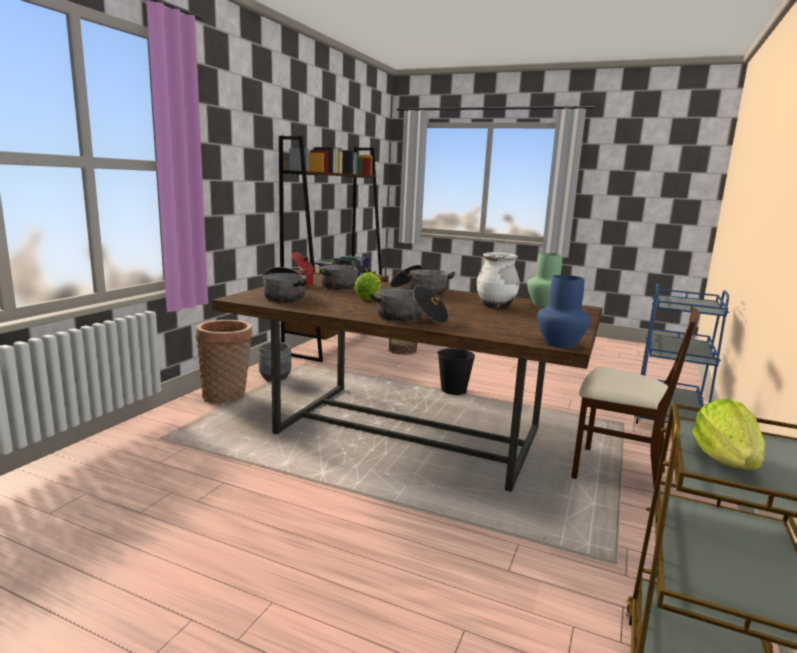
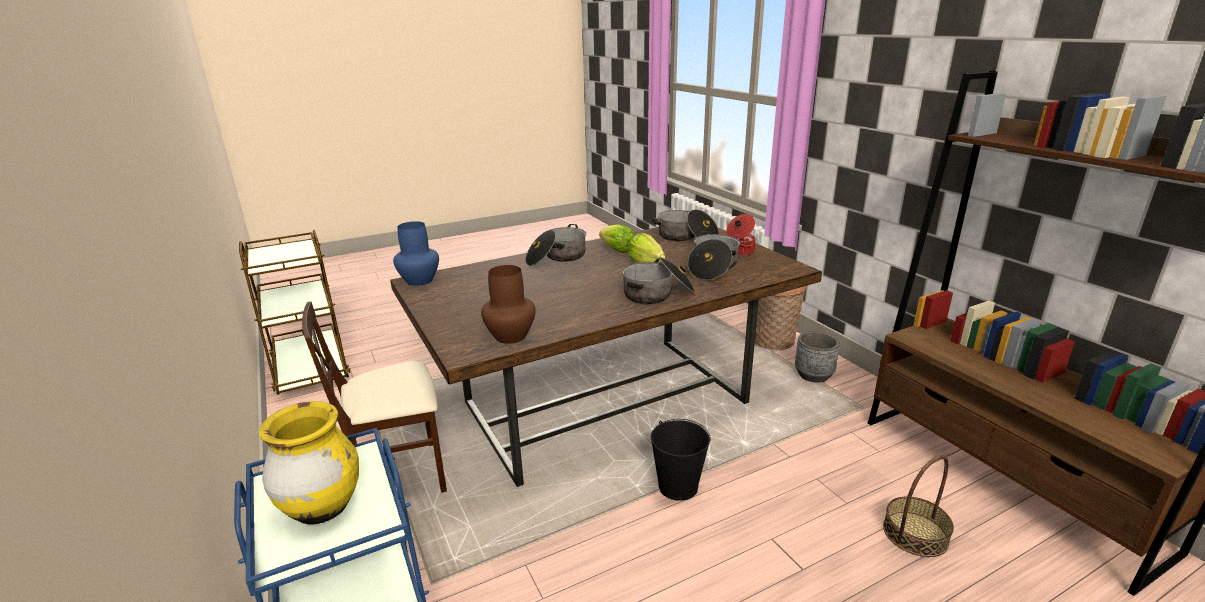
camera: 130 degrees right, 10 degrees up
white vase [477,252,520,309] -> none
green vase [527,253,562,307] -> brown vase [481,265,536,344]
lettuce [692,399,765,470] -> lettuce moved to [599,224,635,253]
none -> yellow vase [259,401,359,524]

